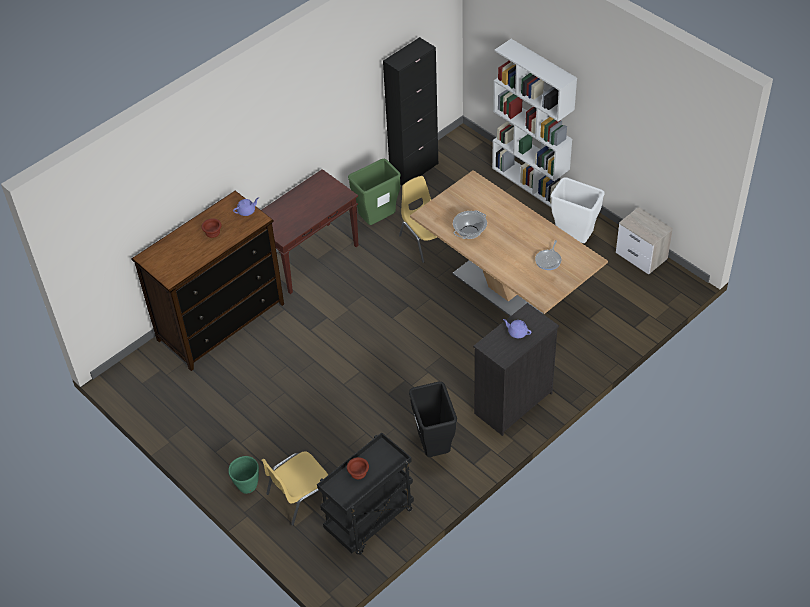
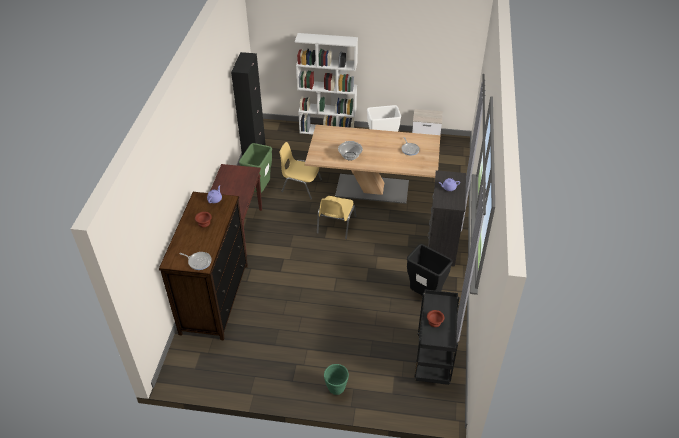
camera: 40 degrees left, 5 degrees down
yellow chair [261,451,328,525] -> yellow chair moved to [317,196,356,239]
none -> frying pan [179,252,212,270]

